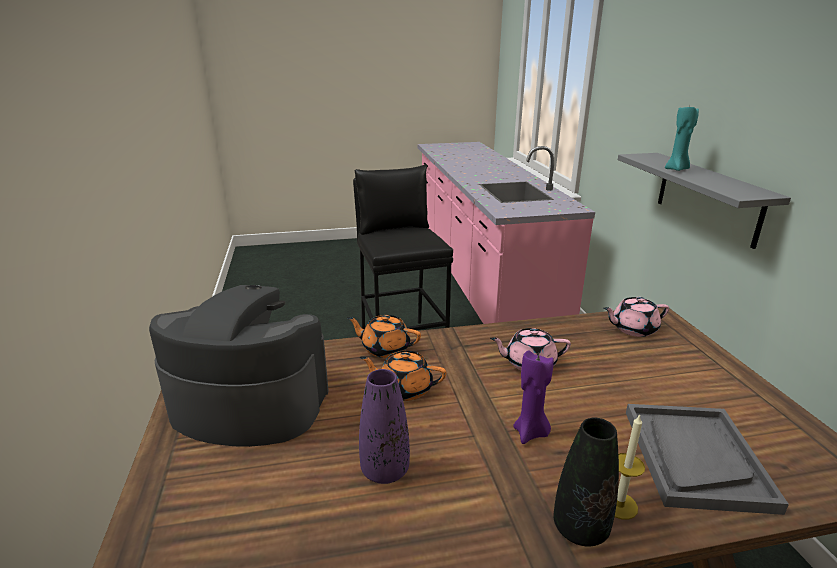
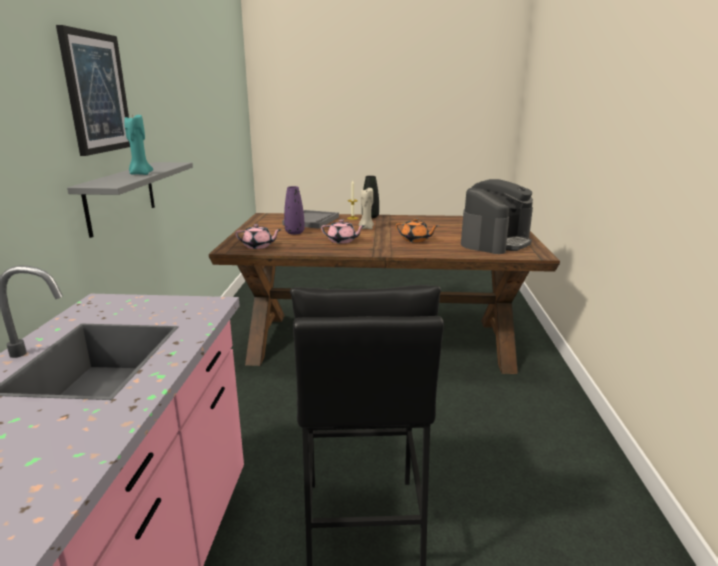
camera: 165 degrees left, 5 degrees down
coffee machine [149,285,329,447] -> coffee machine turned 75 degrees counterclockwise [461,179,533,254]
orange teapot [347,315,421,358] -> none
purple vase [359,369,410,484] -> purple vase moved to [284,186,305,235]
purple candle [513,350,554,444] -> beige candle [359,188,374,229]
none -> picture [56,25,130,156]

